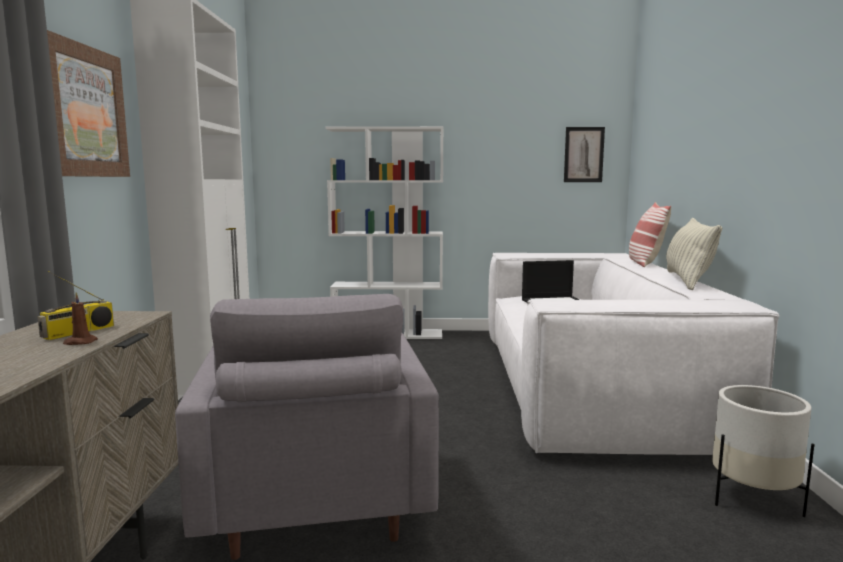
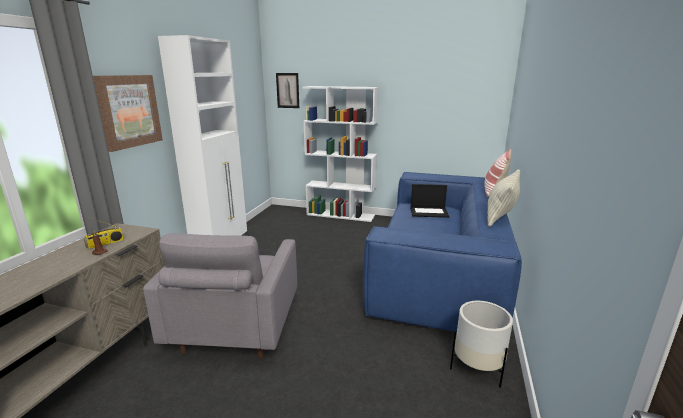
camera: 15 degrees right, 10 degrees up
white sofa [488,253,780,455] -> blue sofa [363,172,522,332]
picture [564,127,605,182] -> picture moved to [276,73,299,108]

